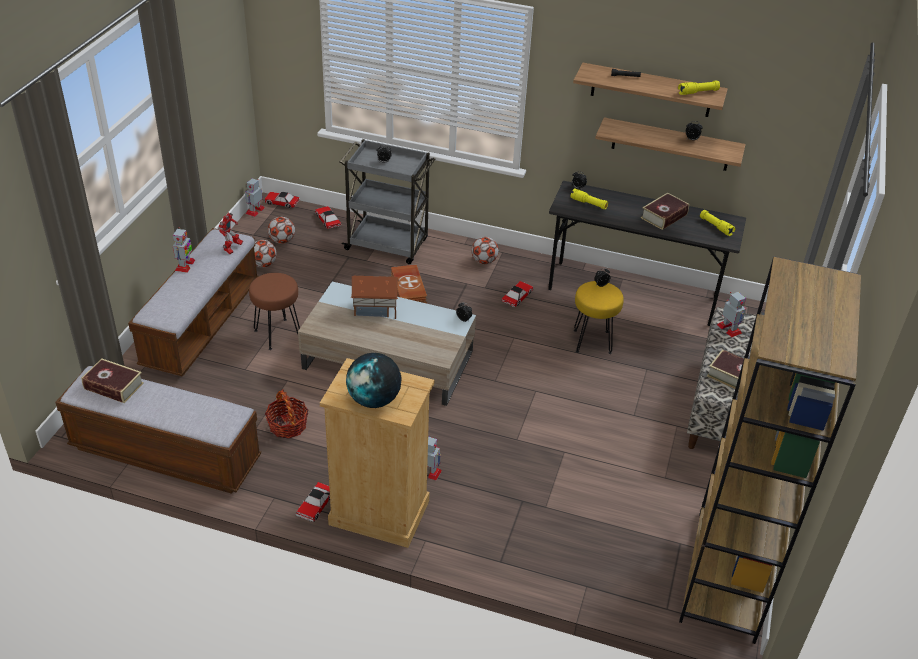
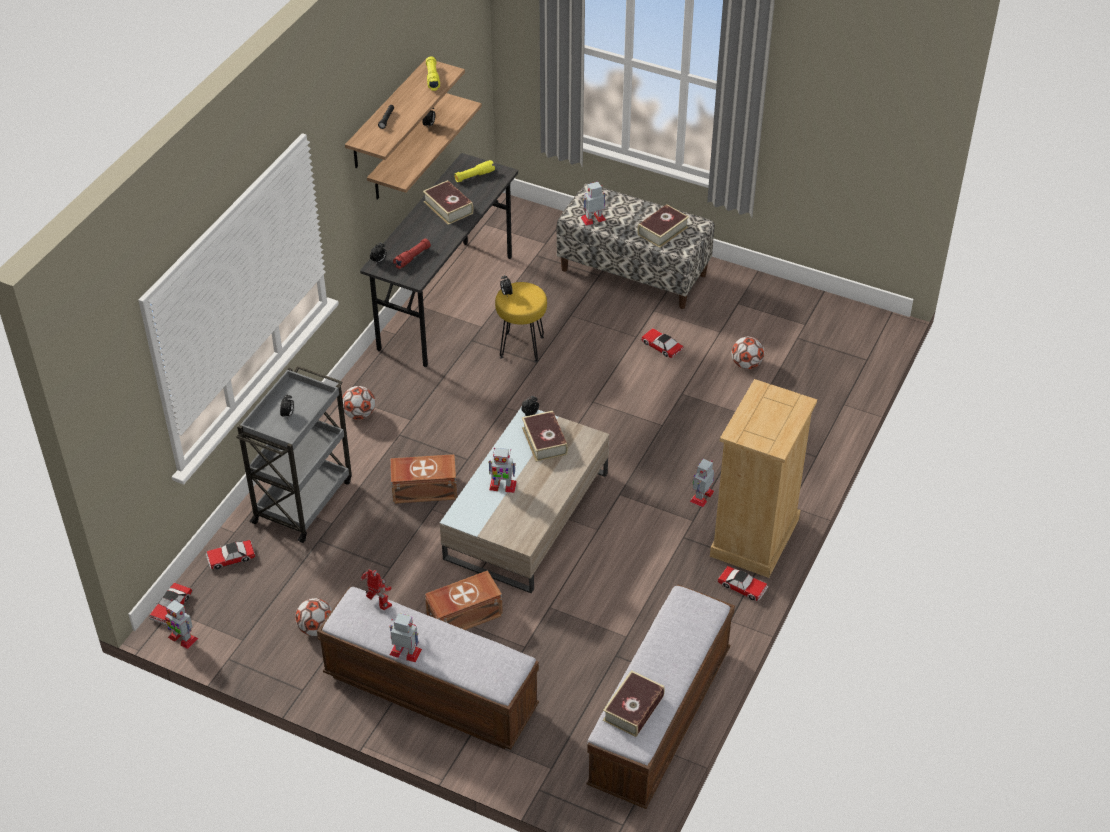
camera: 80 degrees left, 5 degrees up
brown stool [249,273,300,350] -> brown storage box [425,570,503,630]
basket [265,389,308,439] -> none
football [268,217,295,244] -> football moved to [732,337,764,369]
globe [346,353,402,408] -> none
toy house [351,276,399,319] -> toy robot [488,448,517,493]
toy car [501,281,533,307] -> toy car moved to [641,328,684,358]
yellow flashlight [571,188,608,209] -> red flashlight [393,239,431,269]
brown bookcase [679,256,861,644] -> none
none -> book [522,411,568,462]

